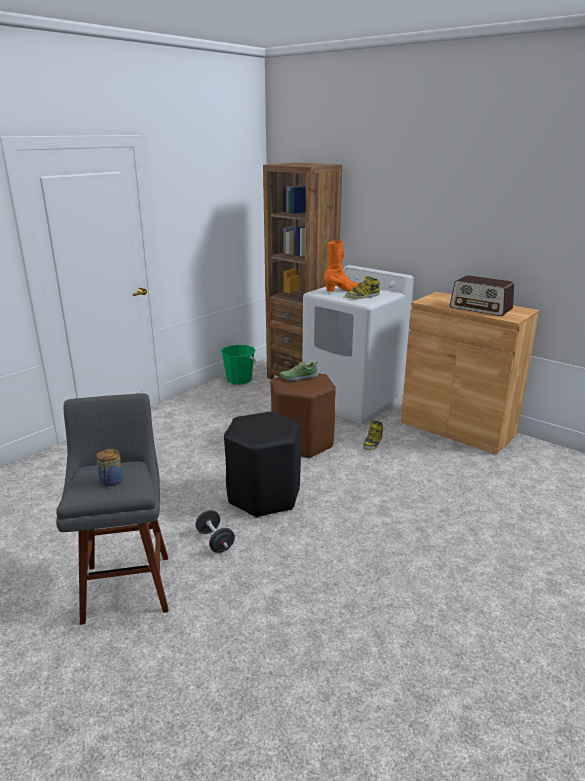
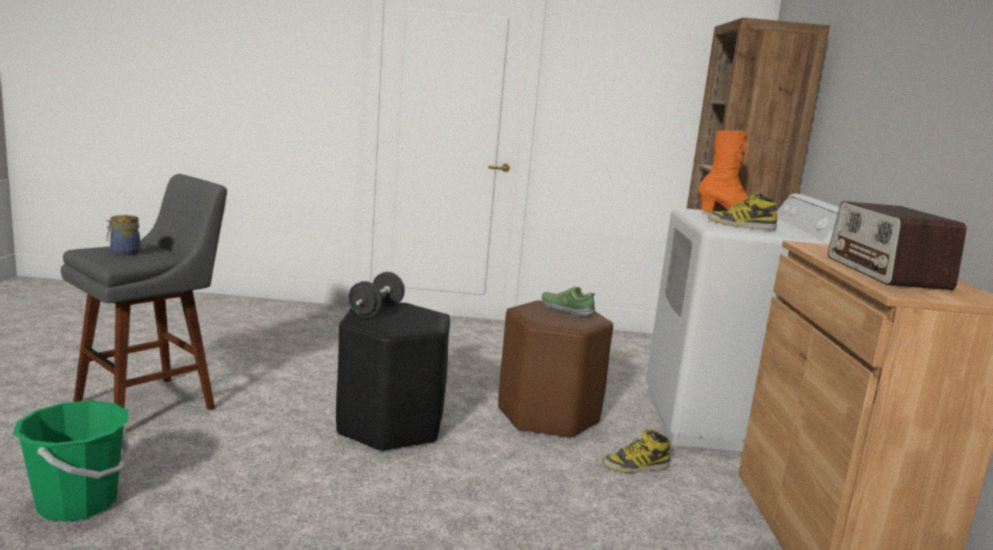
camera: 50 degrees right, 10 degrees down
black dumbbell [195,510,235,553] -> black dumbbell moved to [349,272,405,318]
green bucket [221,345,256,385] -> green bucket moved to [13,400,130,522]

